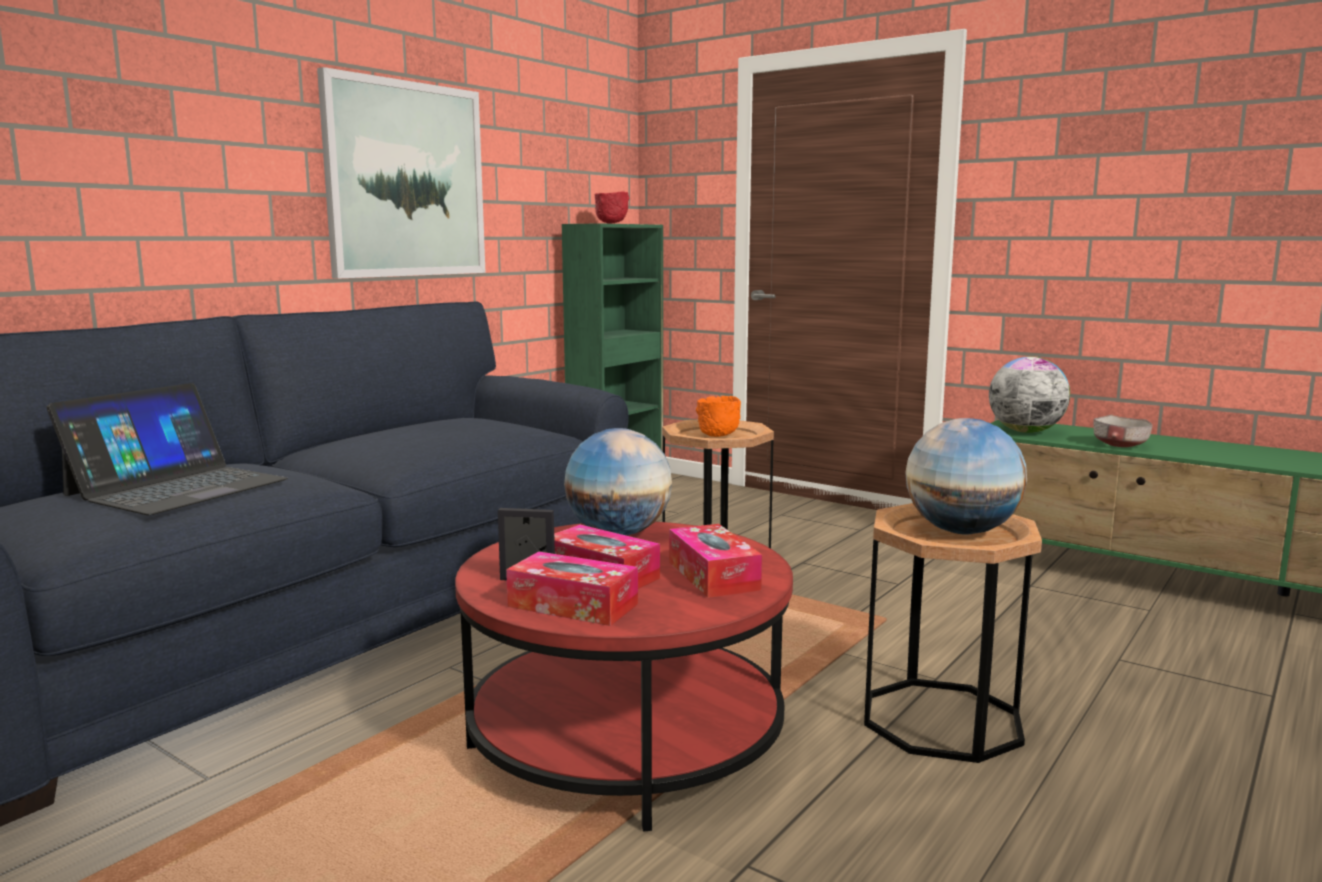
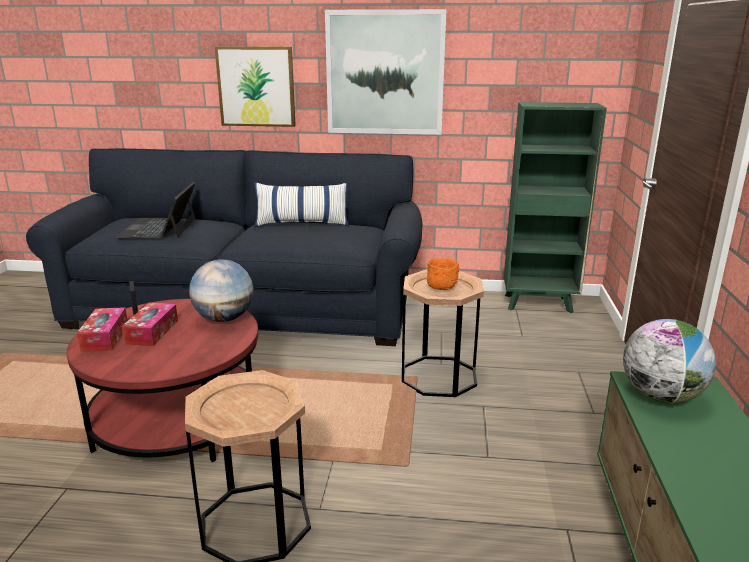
camera: 60 degrees right, 10 degrees up
laptop [47,383,288,515] -> laptop turned 90 degrees clockwise [116,182,195,238]
red bowl [594,192,629,224] -> none
tissue box [669,524,762,598] -> none
globe [905,418,1027,534] -> none
grey bowl [1093,414,1152,447] -> none
none -> picture [215,46,296,127]
none -> pillow [254,182,349,227]

